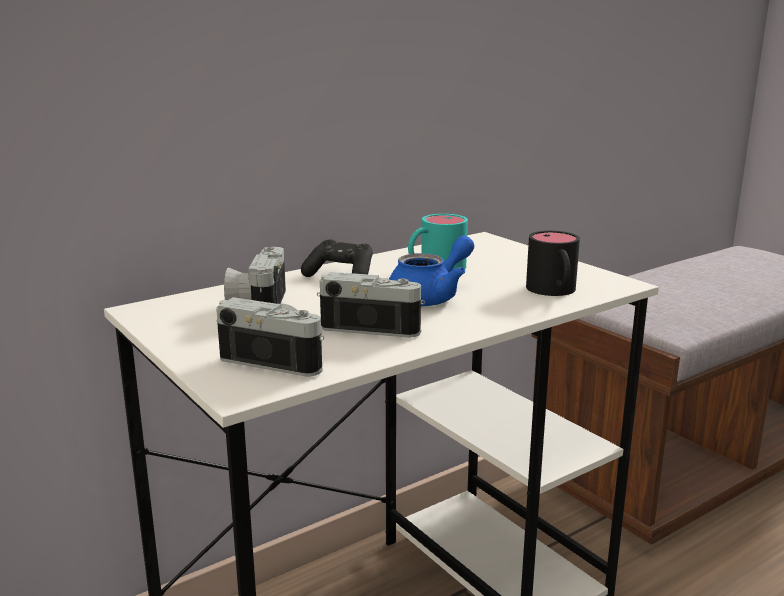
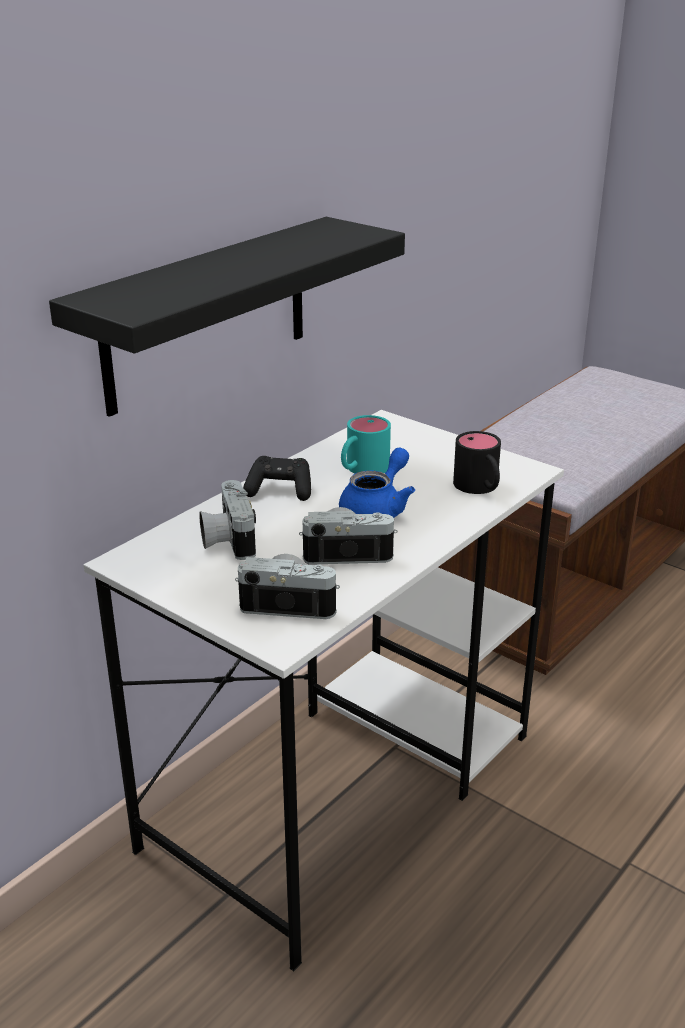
camera: 15 degrees left, 10 degrees up
none -> black shelf [49,217,405,417]

